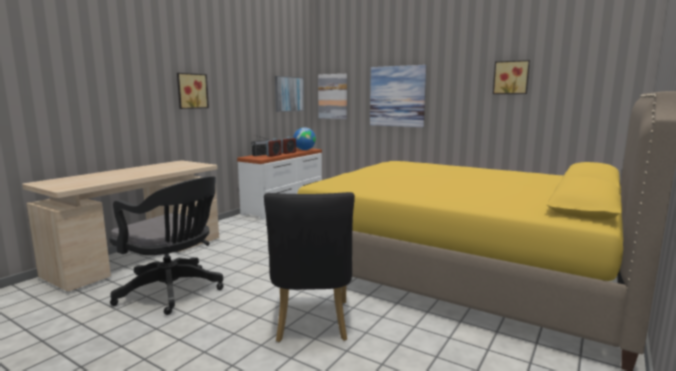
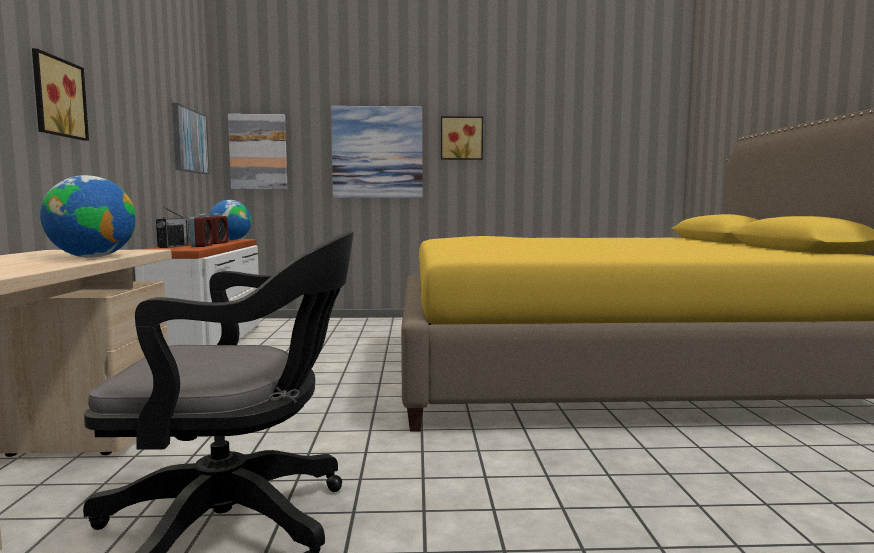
camera: 35 degrees left, 5 degrees down
black chair [264,192,355,342] -> none
picture [493,60,530,94] -> picture moved to [441,116,483,160]
none -> globe [40,175,136,258]

